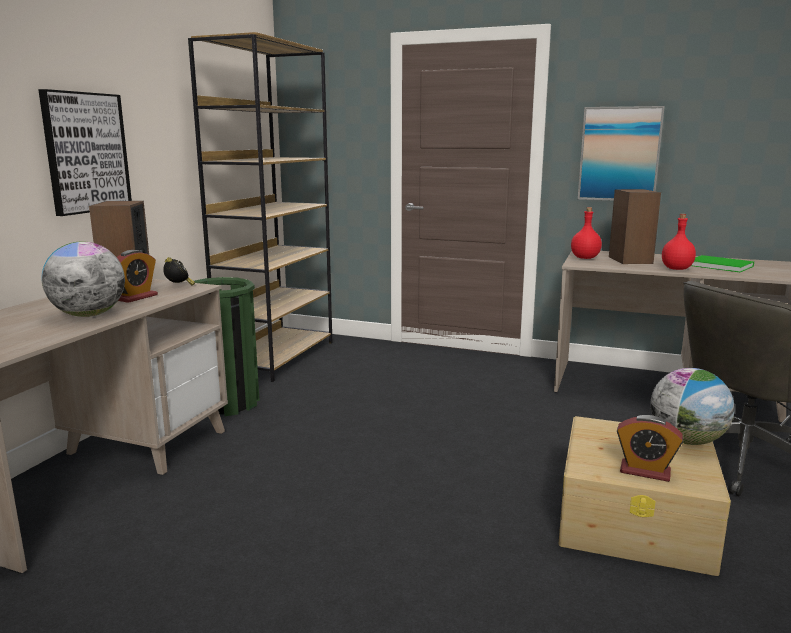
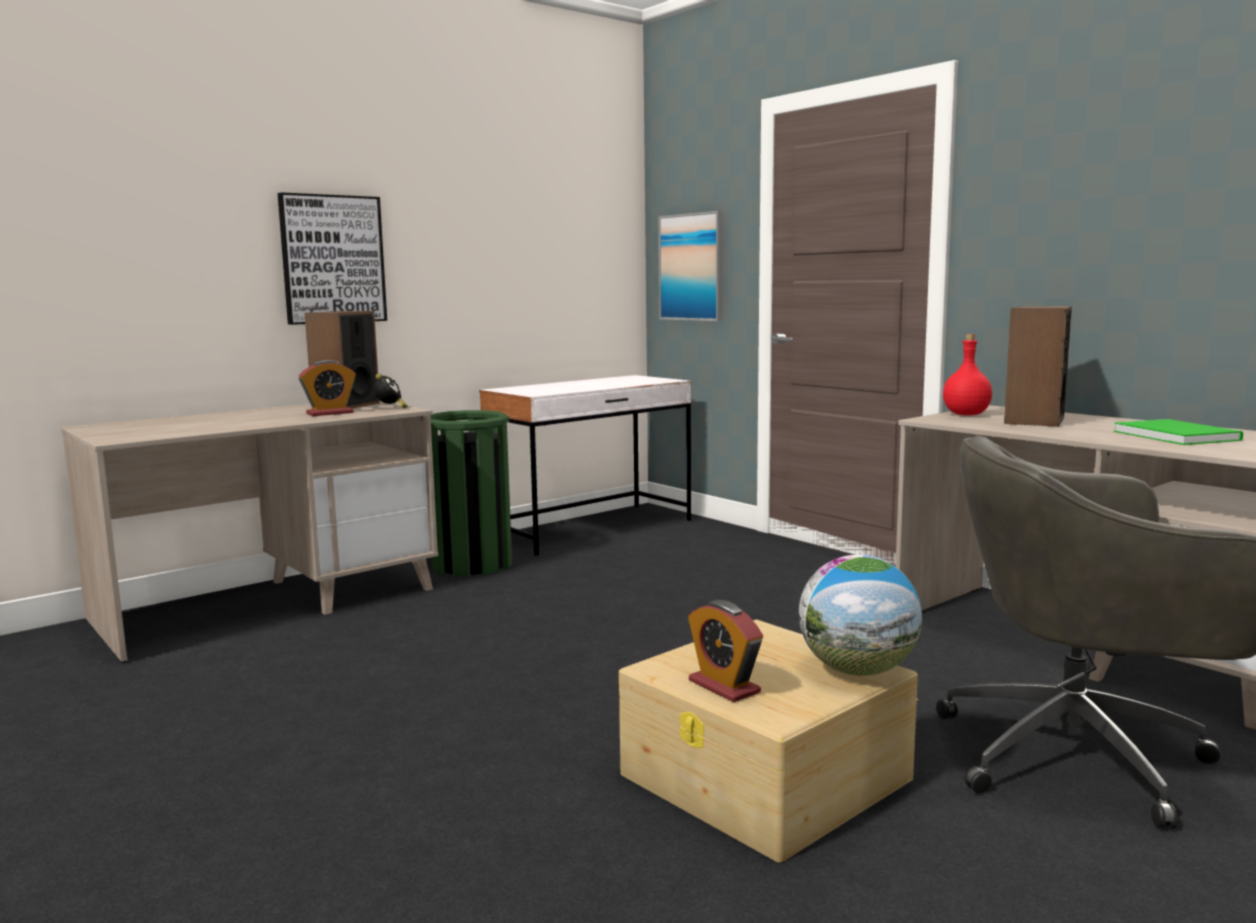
camera: 30 degrees right, 5 degrees down
globe [41,242,125,317] -> none
brown bookcase [188,32,332,382] -> white desk [479,375,691,556]
picture [578,106,665,201] -> picture moved to [659,211,723,321]
red bottle [662,214,696,270] -> none

